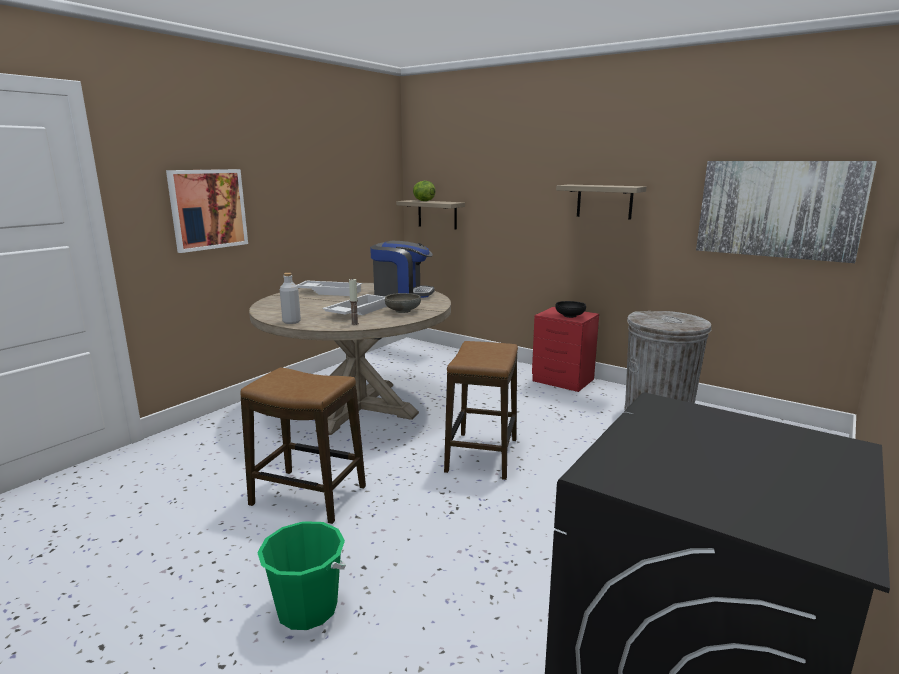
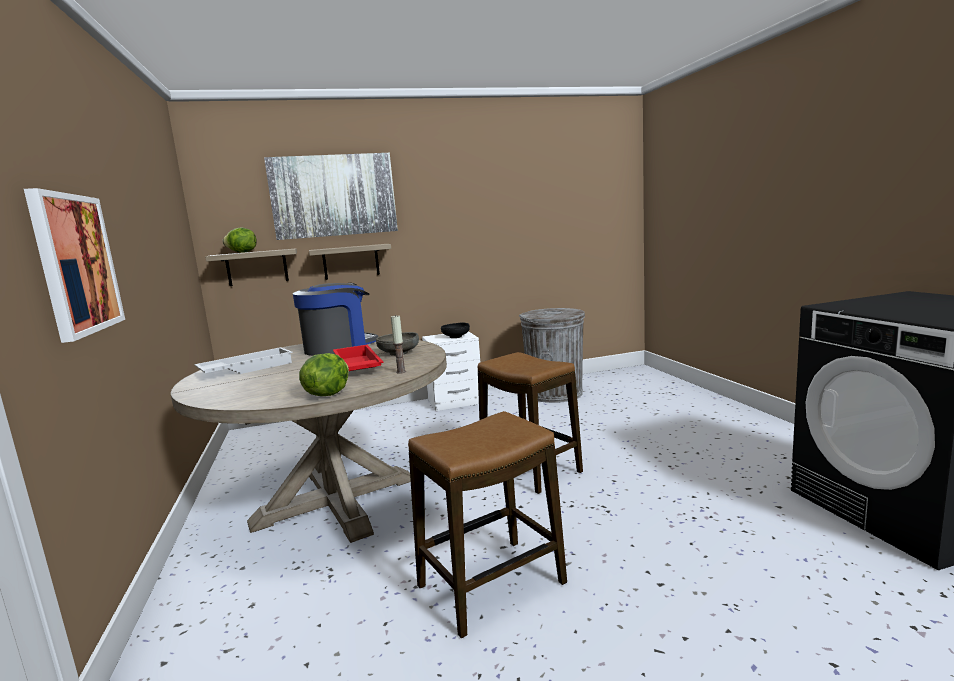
camera: 50 degrees left, 5 degrees down
green bucket [257,521,346,630] -> none
grey bottle [280,273,301,324] -> lettuce [299,353,349,396]
white tray [322,294,387,315] -> red tray [333,345,383,371]
red nightstand [532,307,599,392] -> white nightstand [422,331,480,411]
shelf [556,185,647,220] -> shelf moved to [309,244,391,280]
picture [696,161,877,263] -> picture moved to [264,153,398,240]

